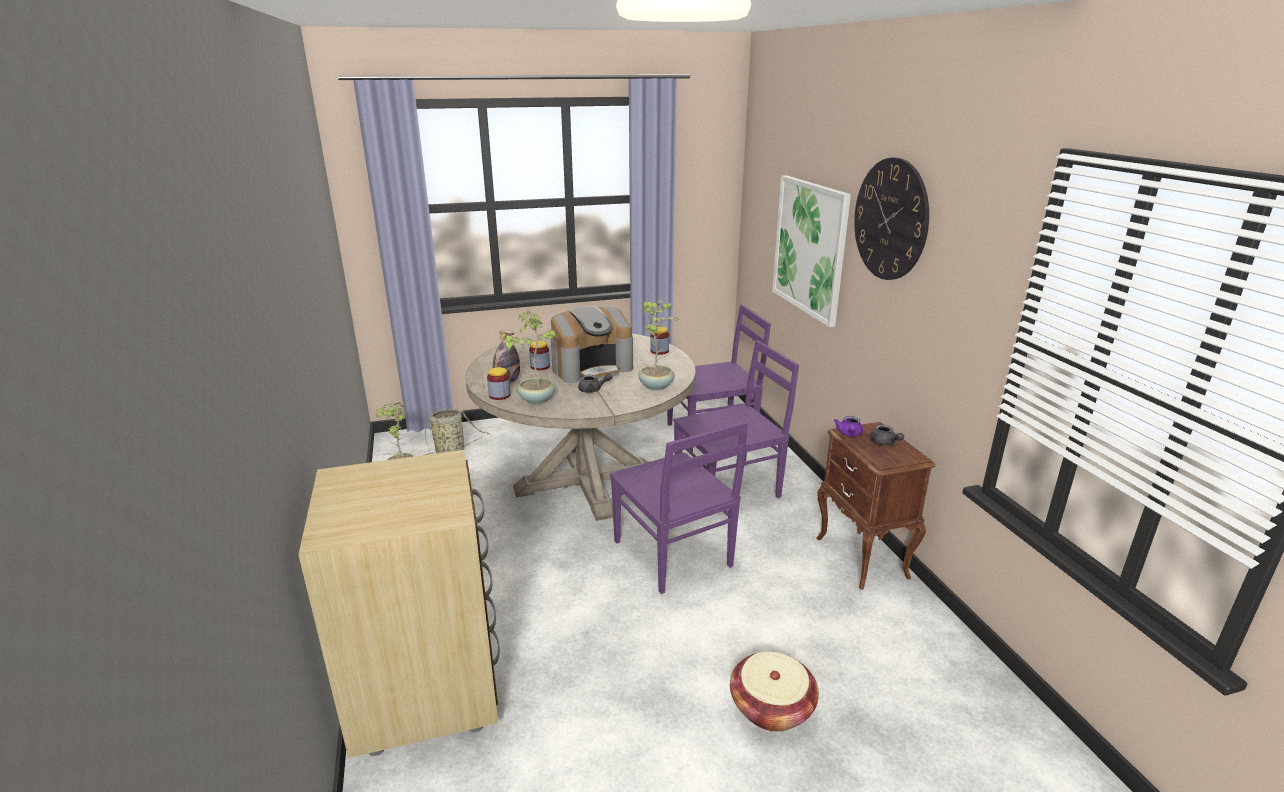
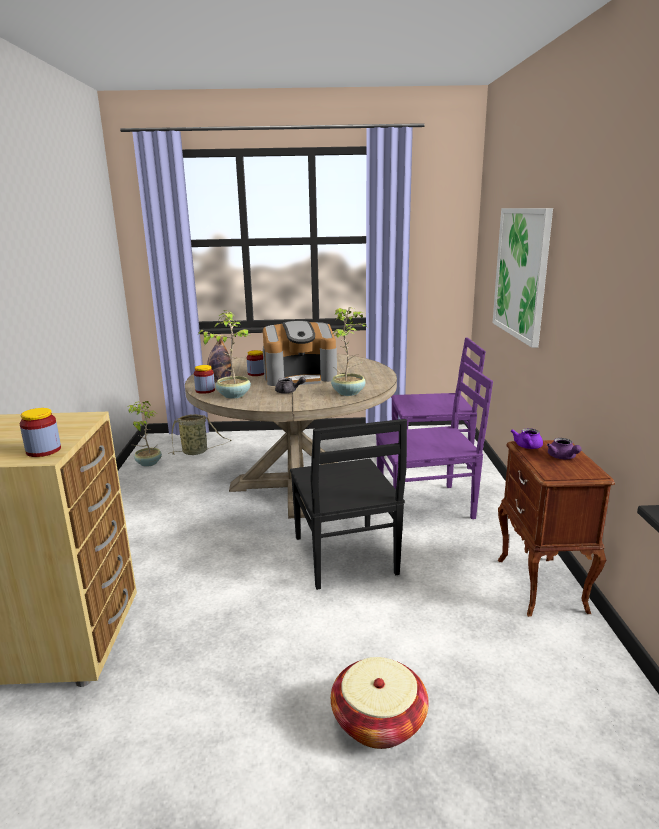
camera: 15 degrees right, 5 degrees down
purple chair [610,421,748,594] -> black chair [290,419,407,590]
jar [650,327,669,355] -> jar moved to [19,408,61,457]
wall clock [854,157,929,280] -> none
grey teapot [870,424,904,445] -> purple teapot [547,438,582,459]

